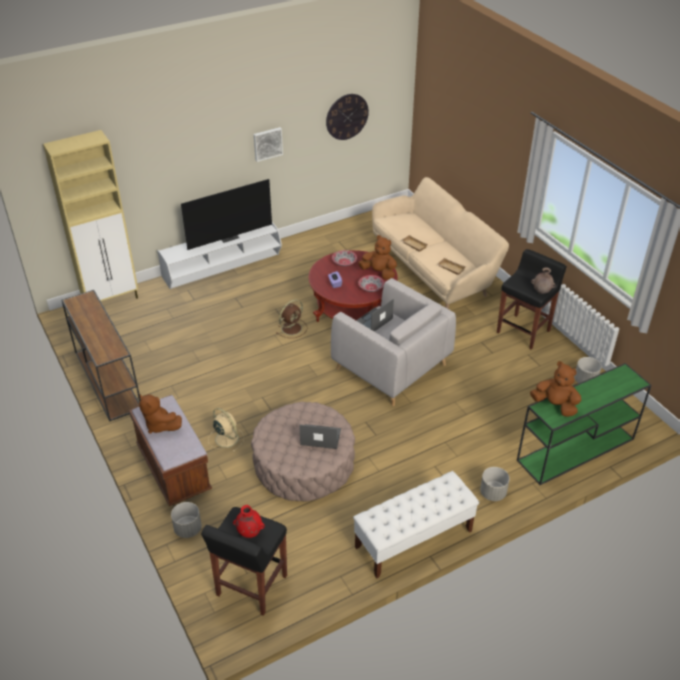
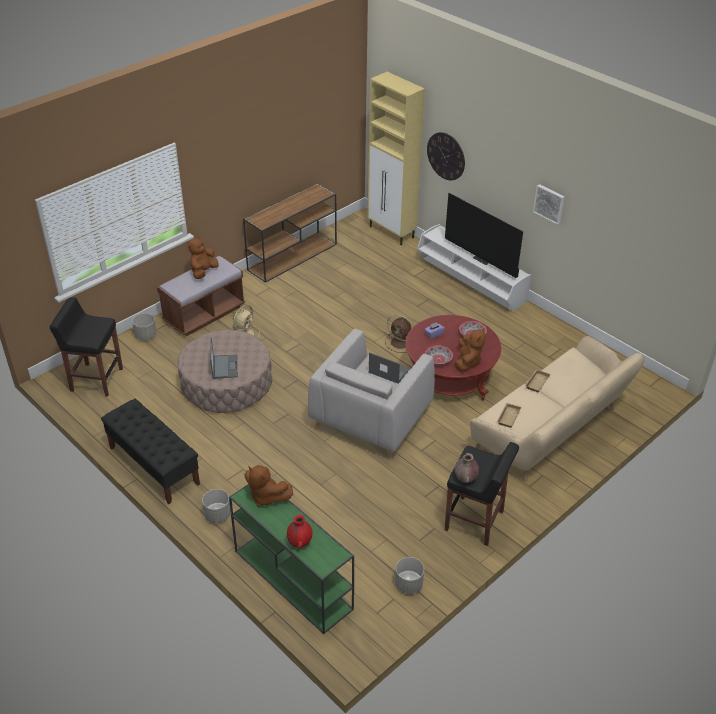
camera: 75 degrees right, 0 degrees up
red vase [233,505,265,538] -> red vase moved to [287,515,313,548]
wall clock [326,94,369,140] -> wall clock moved to [427,132,465,181]
white bench [353,471,479,579] -> black bench [101,399,200,504]
brown plush toy [530,361,581,417] -> brown plush toy turned 105 degrees clockwise [244,465,293,507]

